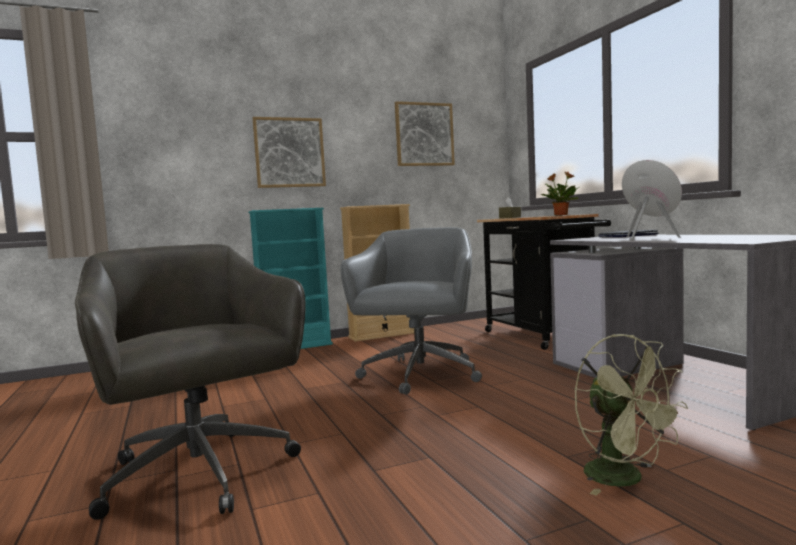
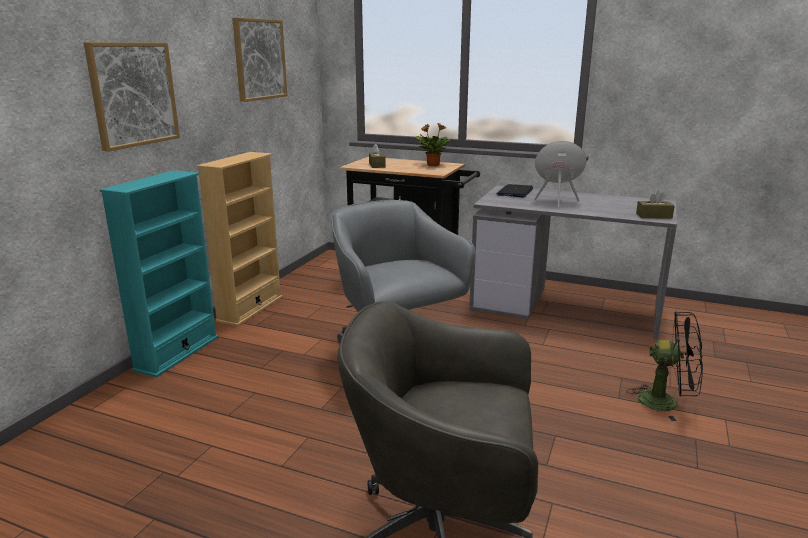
camera: 45 degrees left, 15 degrees up
green fan [575,334,688,496] -> black fan [628,312,703,421]
none -> brown tissue box [636,190,675,219]

